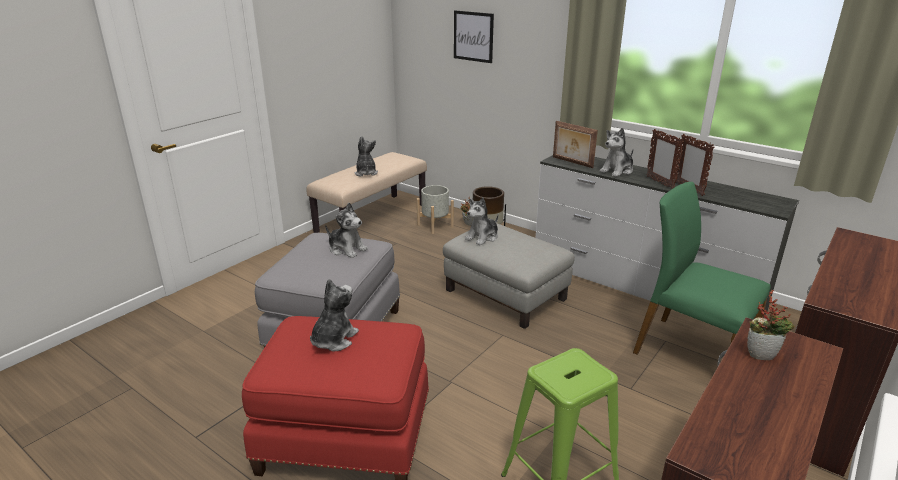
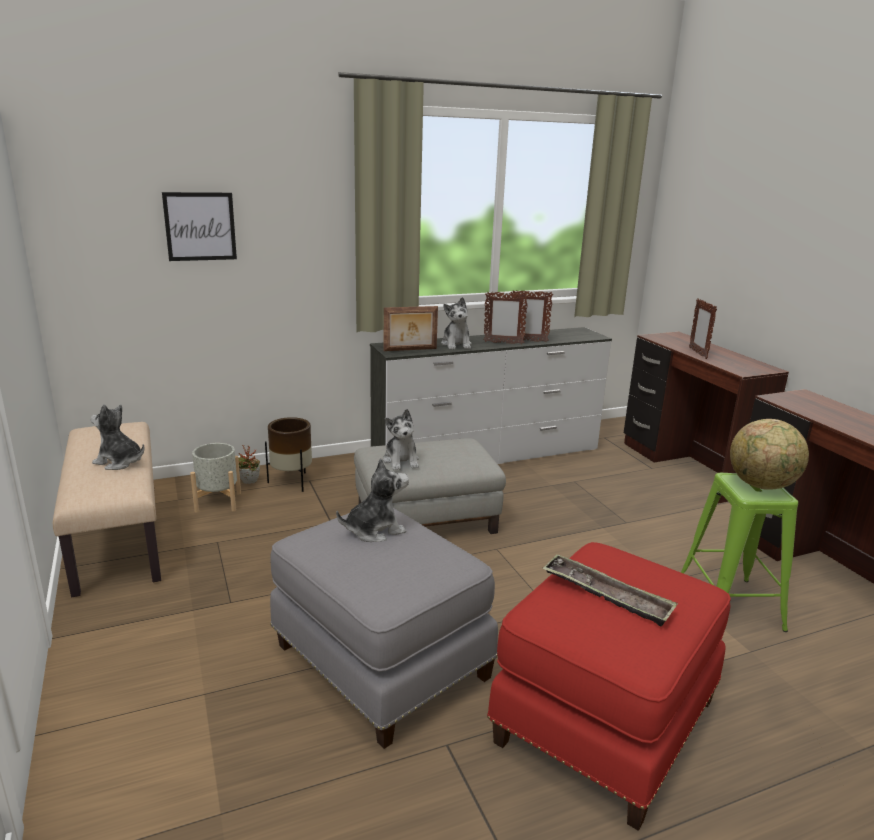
camera: 60 degrees left, 5 degrees down
plush toy [310,279,359,352] -> tray [542,554,678,626]
green chair [633,182,771,354] -> none
potted plant [747,290,794,360] -> none
none -> picture frame [689,298,717,359]
none -> globe [730,419,809,490]

